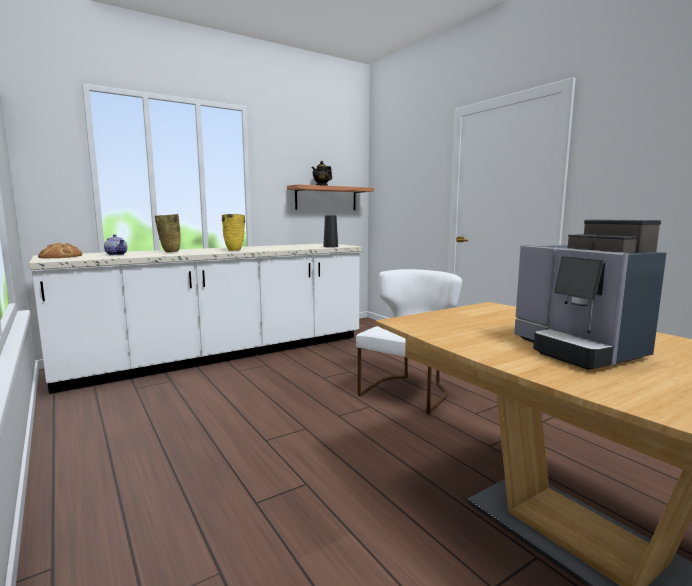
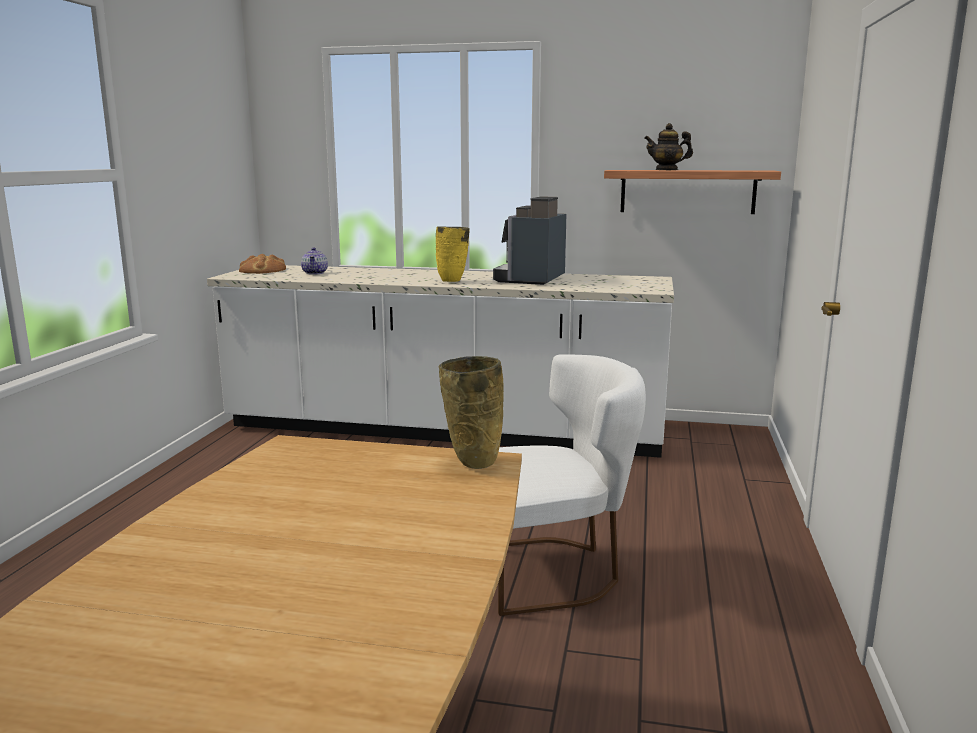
camera: 45 degrees right, 5 degrees up
beige vase [155,214,181,253] -> beige vase moved to [439,356,504,469]
black vase [323,215,338,247] -> none
coffee machine [514,220,666,370] -> coffee machine moved to [493,197,566,285]

